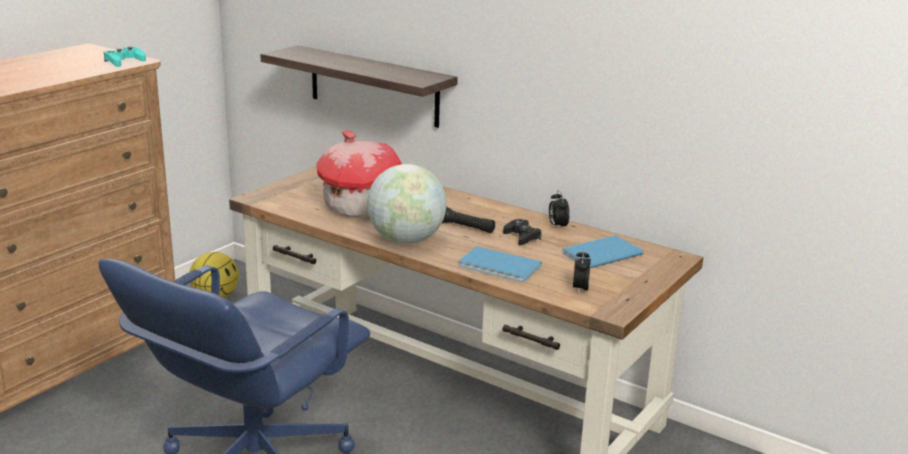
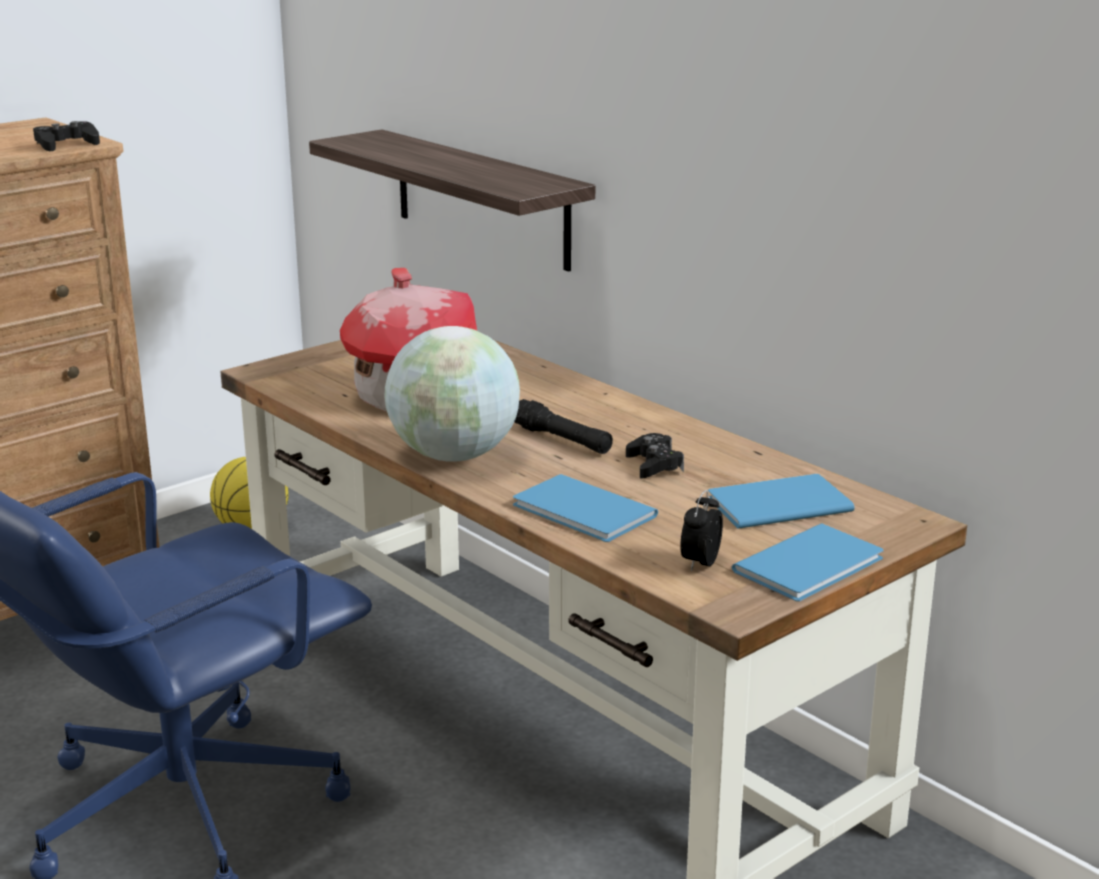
camera: 15 degrees right, 0 degrees up
turquoise game controller [104,47,146,67] -> black game controller [33,121,100,151]
alarm clock [549,190,570,230] -> none
none -> blue book [732,524,884,601]

